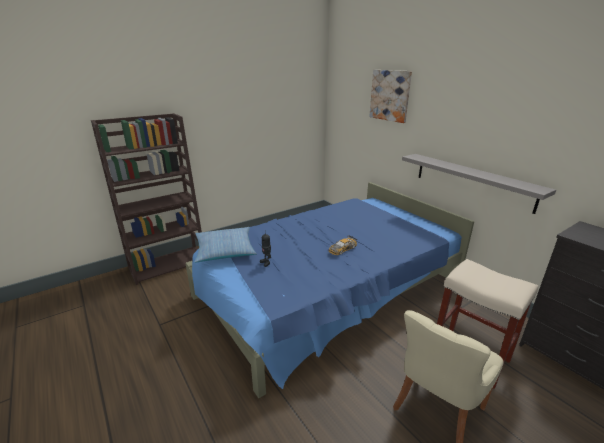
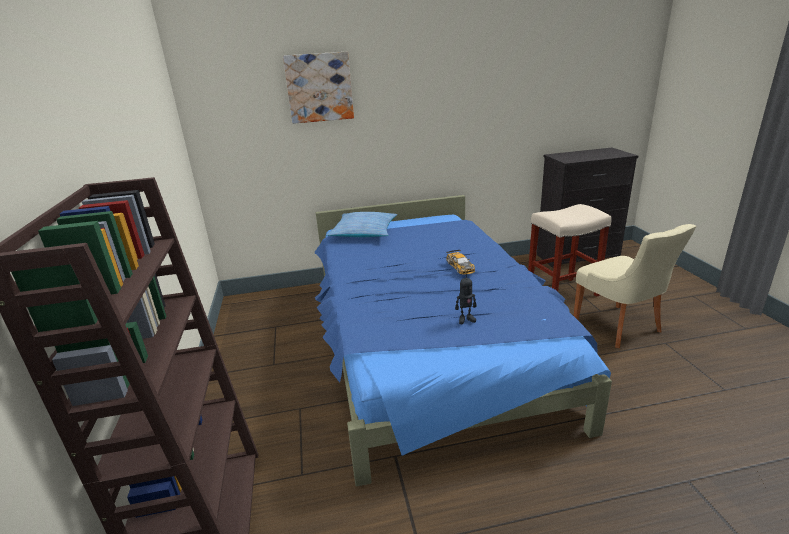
camera: 65 degrees left, 0 degrees up
pillow [194,227,257,263] -> pillow moved to [326,212,397,237]
grey shelf [402,154,556,214] -> none

